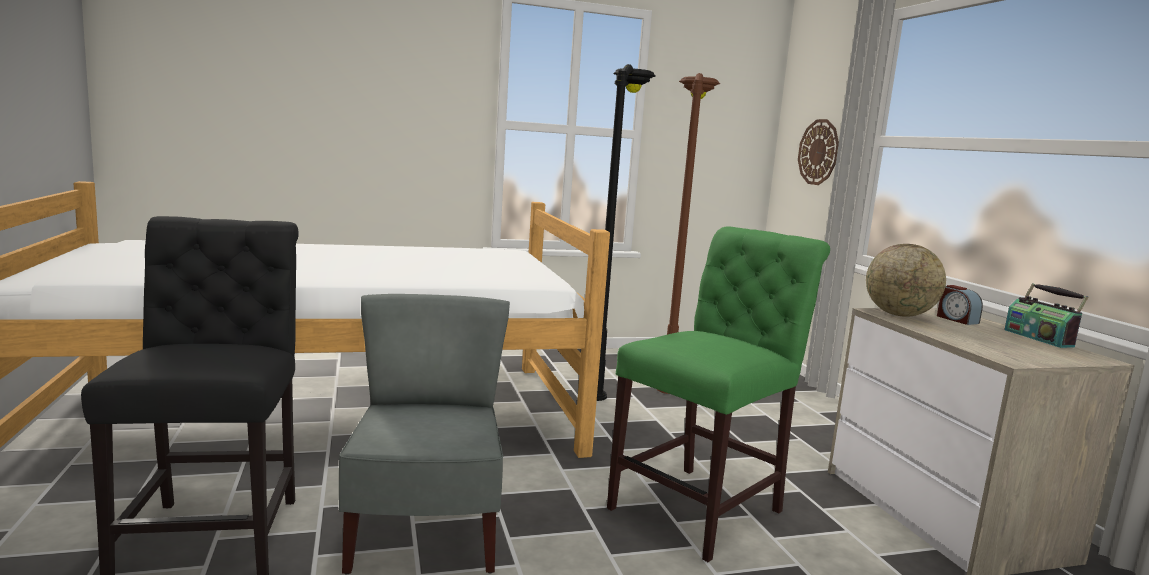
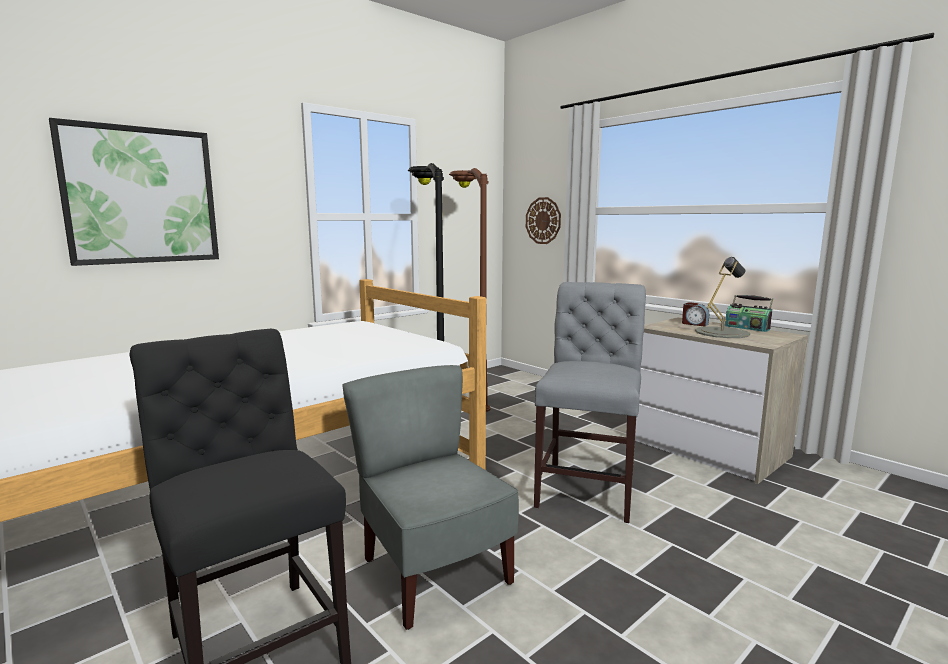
camera: 25 degrees left, 0 degrees up
green chair [607,226,830,562] -> grey chair [534,282,646,523]
globe [866,244,946,317] -> none
none -> picture [49,118,219,266]
none -> grey table lamp [695,257,750,338]

